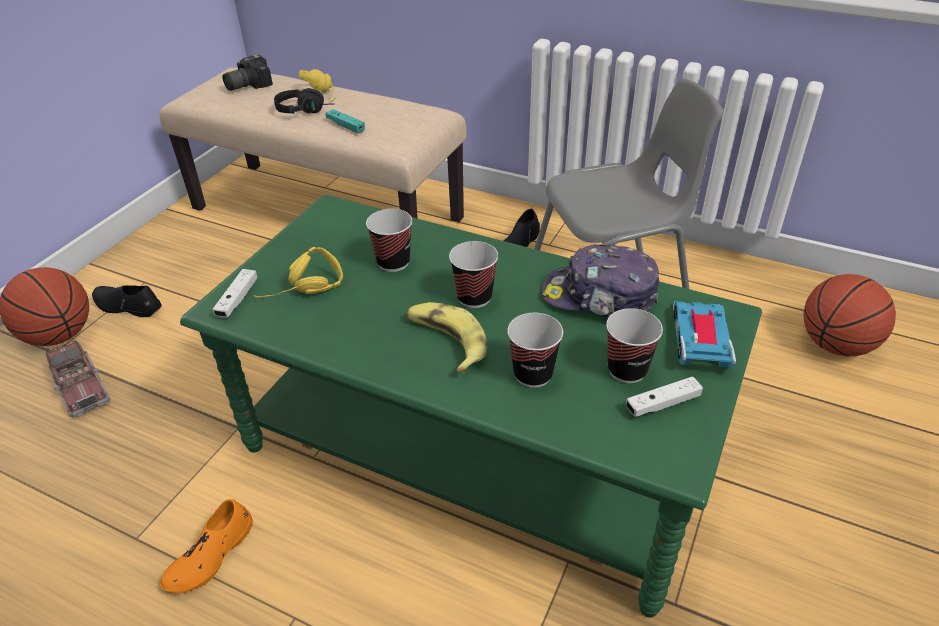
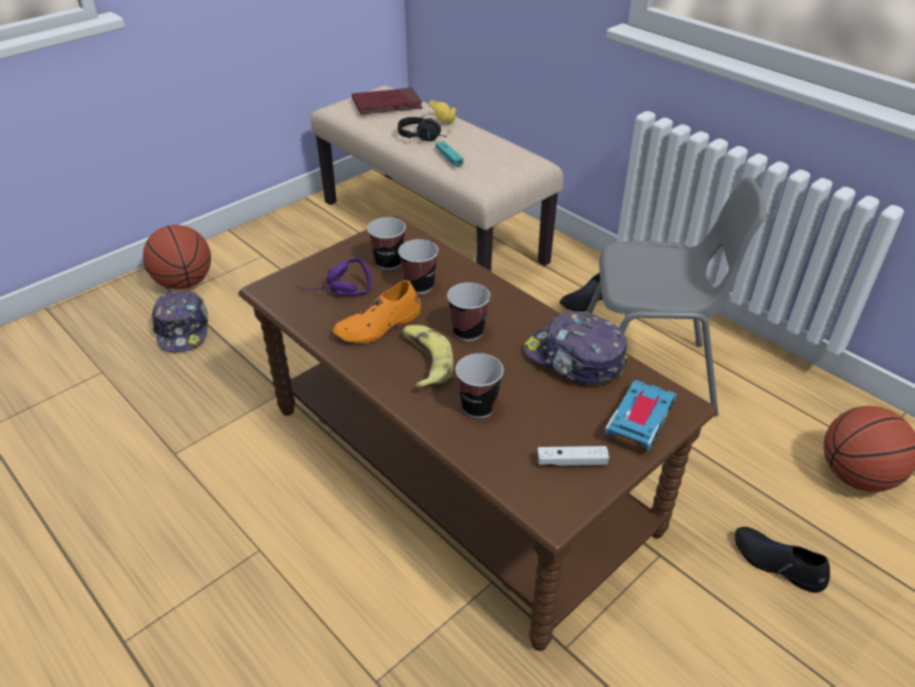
camera: 20 degrees right, 0 degrees up
toy truck [46,340,110,417] -> cap [152,291,208,352]
black shoe [92,285,162,317] -> black shoe moved to [735,527,830,593]
orange shoe [160,499,253,594] -> orange shoe moved to [333,280,421,343]
green coffee table [180,195,762,618] -> brown coffee table [238,216,717,651]
white game controller [212,269,257,318] -> none
camera [222,54,273,91] -> red book [352,87,423,115]
yellow headphones [254,246,343,297] -> purple headphones [296,257,372,296]
cup [606,308,663,383] -> cup moved to [367,217,406,270]

